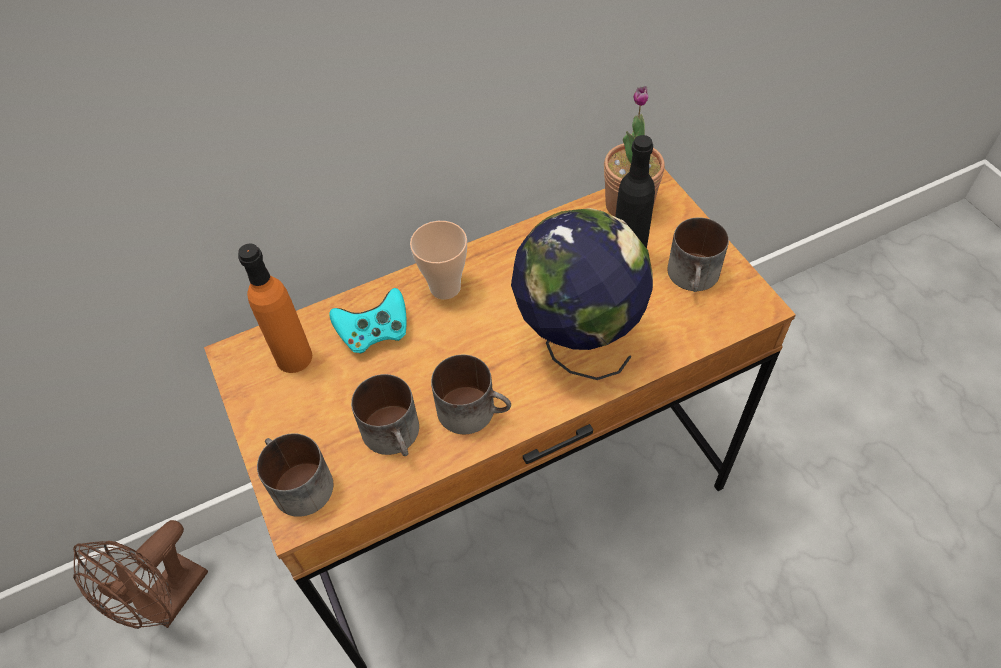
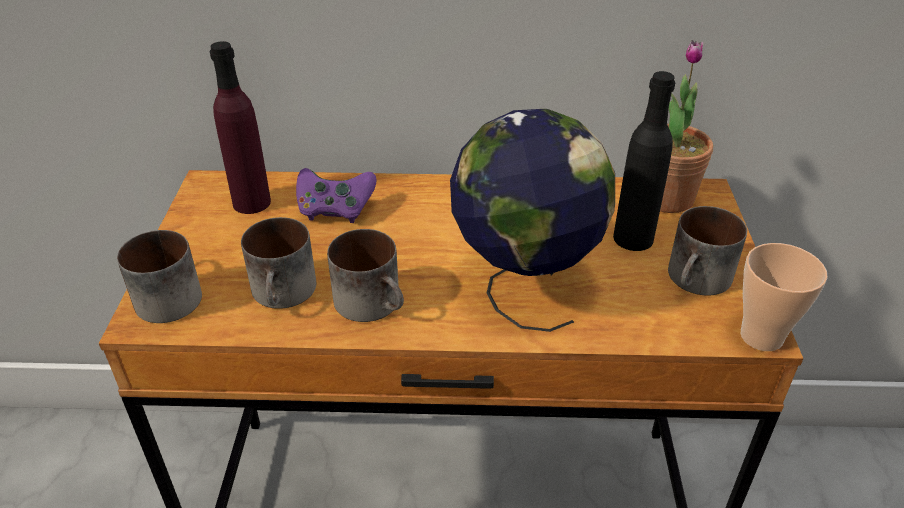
camera: 25 degrees right, 15 degrees down
brown fan [73,520,208,629] -> none
orange bottle [238,243,312,373] -> purple bottle [210,41,271,214]
turquoise game controller [329,288,407,354] -> purple game controller [296,168,377,223]
cup [410,221,467,300] -> cup moved to [741,243,828,351]

